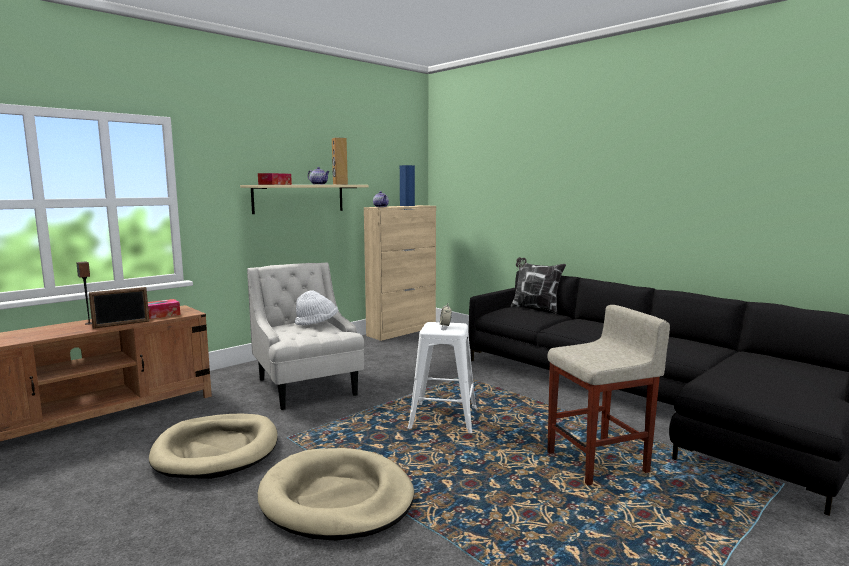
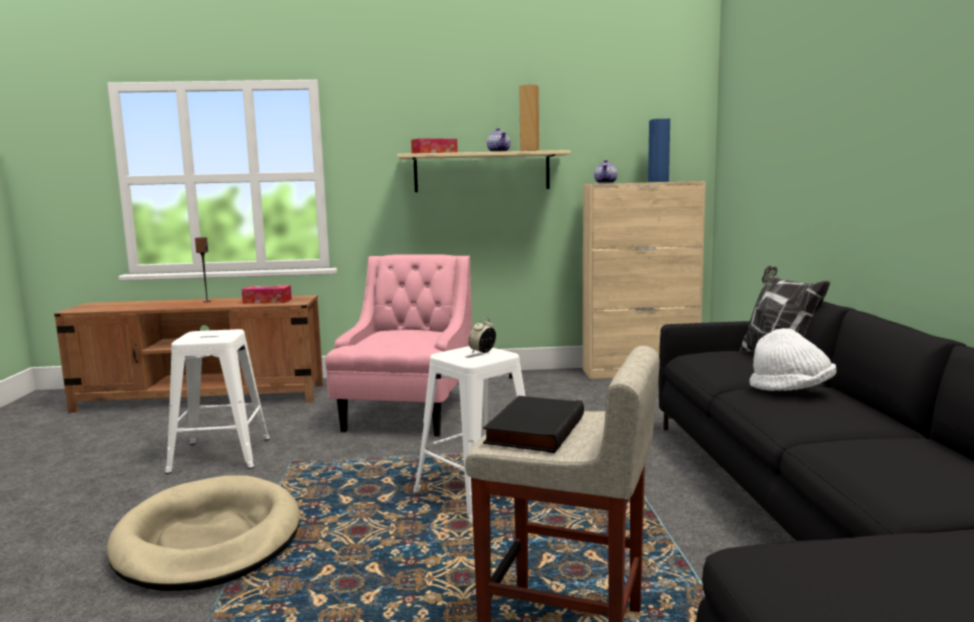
camera: 40 degrees right, 0 degrees up
picture frame [89,287,150,329] -> none
beige dog bed [149,414,278,478] -> white stool [165,329,270,474]
white armchair [247,262,364,410] -> pink armchair [325,254,472,437]
white hat [295,290,338,325] -> white hat moved to [749,328,836,391]
none -> black book [483,396,584,453]

